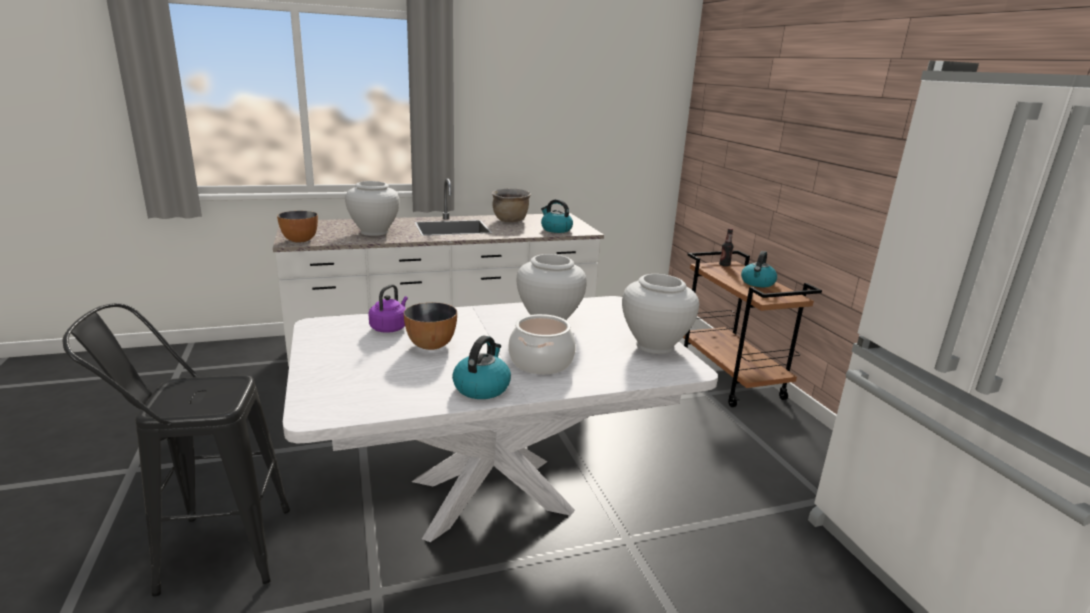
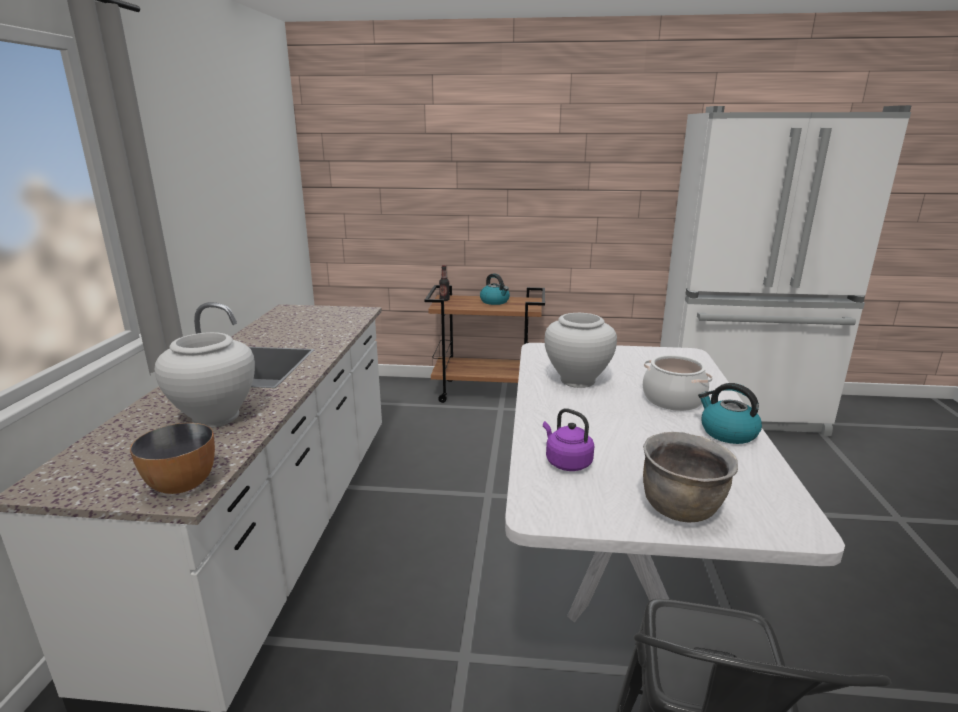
camera: 65 degrees left, 0 degrees up
bowl [404,302,457,350] -> none
brown cooking pot [492,189,531,222] -> brown cooking pot moved to [643,432,738,522]
kettle [541,199,573,233] -> none
white vase [622,274,699,354] -> none

